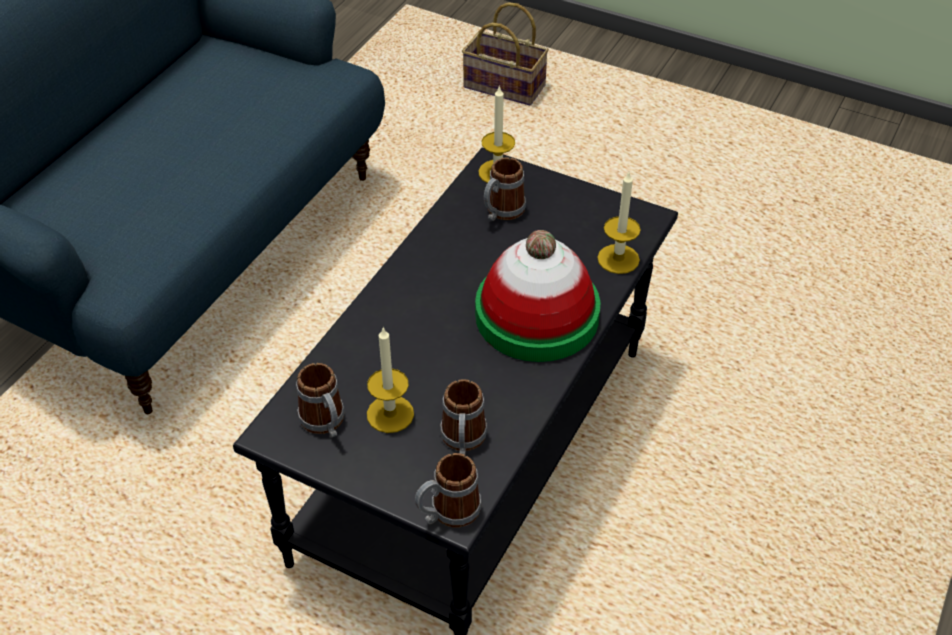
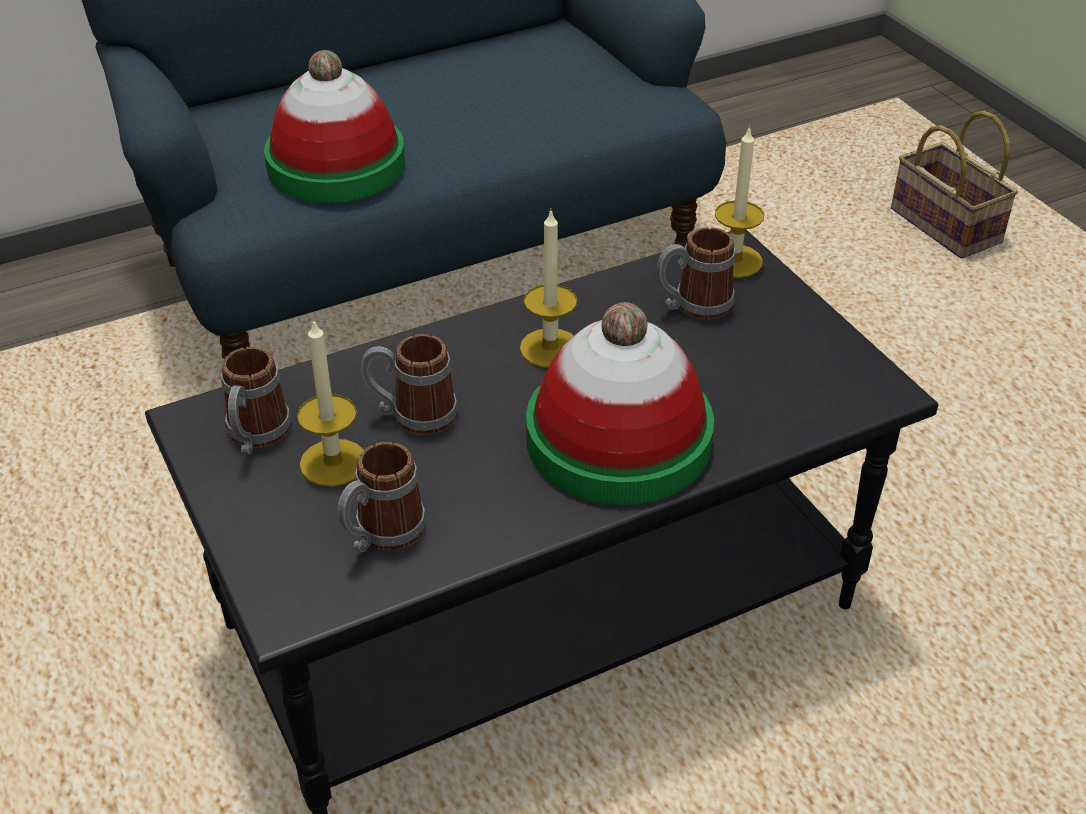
camera: 35 degrees right, 5 degrees down
mug [415,453,481,527] -> mug moved to [361,334,458,435]
candle [597,172,641,274] -> candle moved to [520,209,577,368]
none -> hat [264,50,405,203]

